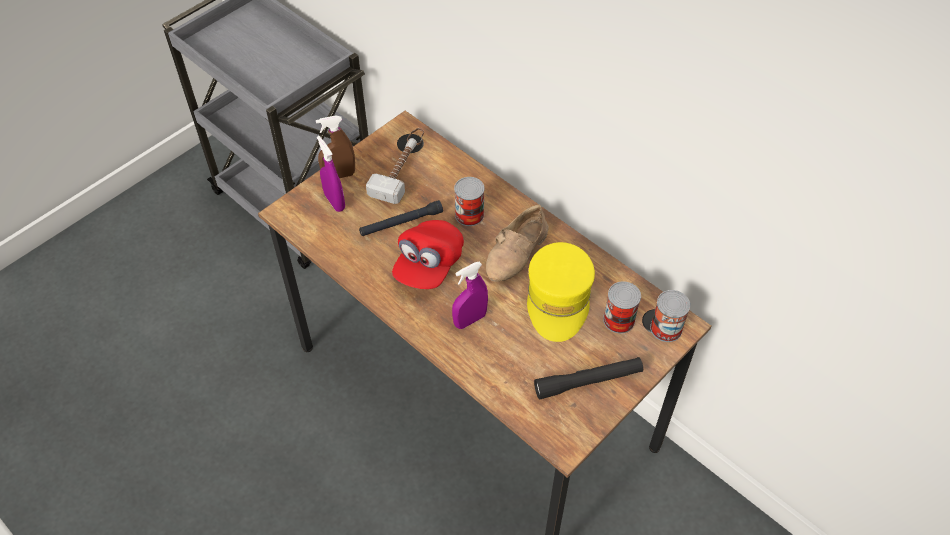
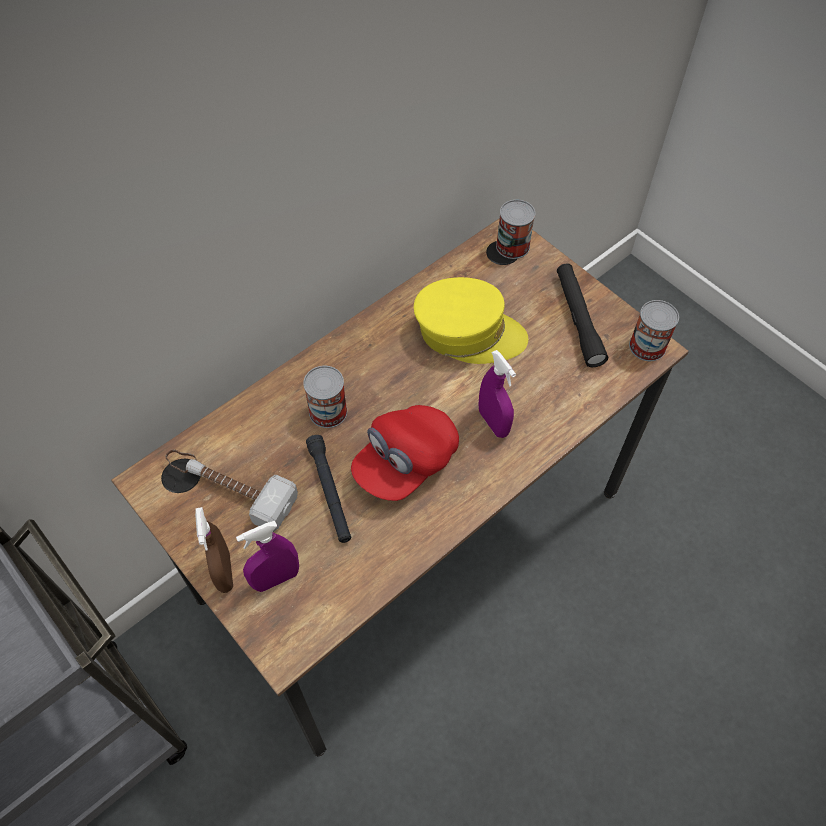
camera: 85 degrees left, 5 degrees up
red cap [392,220,464,289] -> red cap turned 105 degrees clockwise [351,405,459,501]
beige shoe [486,204,549,282] -> none
can [603,281,641,333] -> can moved to [629,300,679,361]

